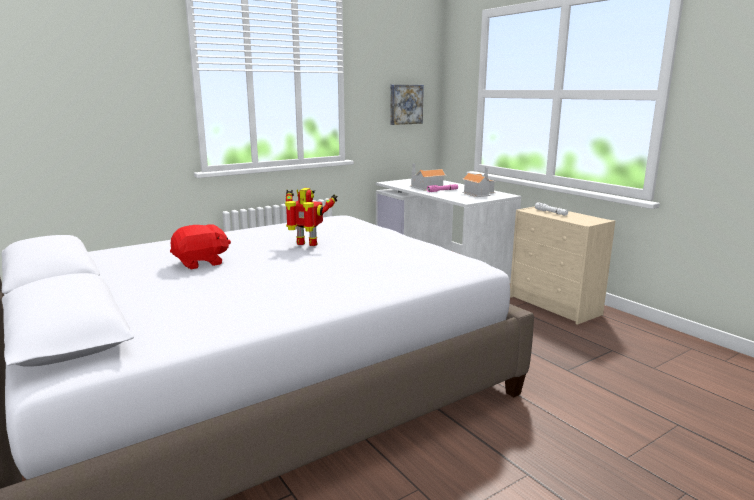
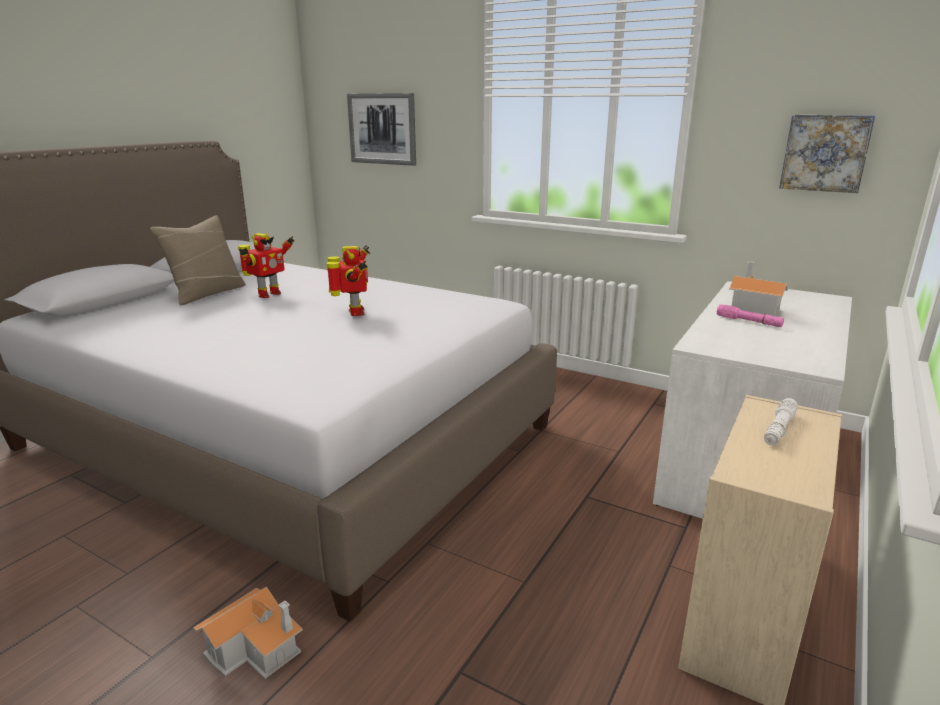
camera: 65 degrees right, 5 degrees up
red plush toy [170,224,231,269] -> toy robot [238,233,294,298]
toy house [461,167,497,197] -> toy house moved to [194,587,303,679]
none -> beige pillow [150,215,246,305]
none -> picture [347,93,416,166]

